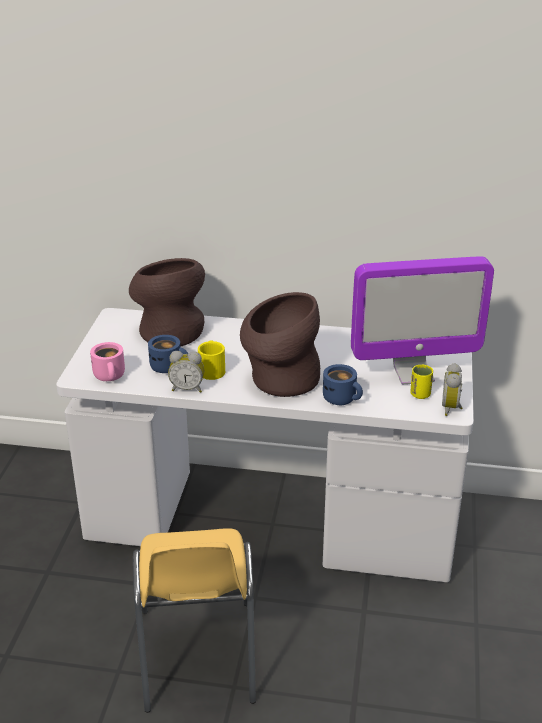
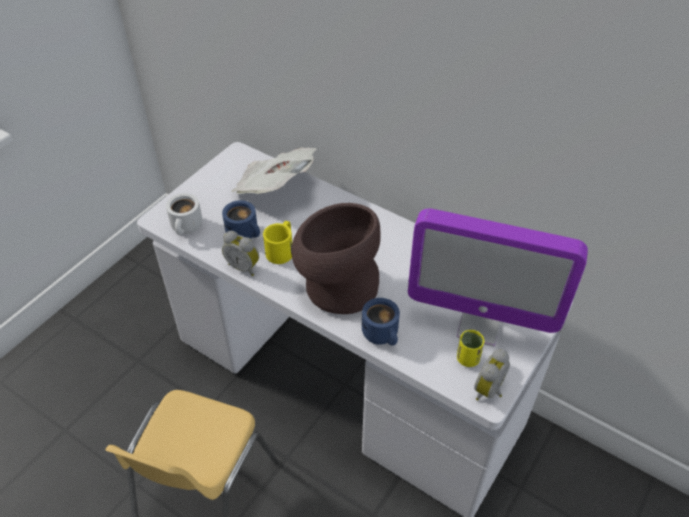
camera: 25 degrees right, 15 degrees up
pink mug [90,342,125,381] -> white mug [166,193,202,235]
brown vase [129,258,205,347] -> newspaper [231,147,316,194]

